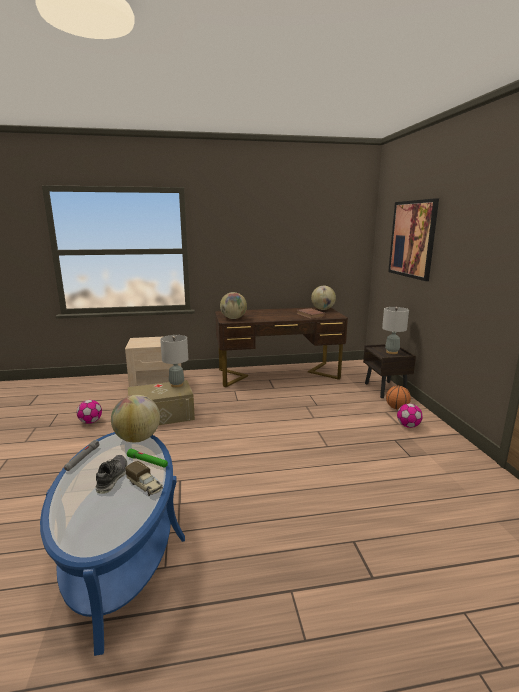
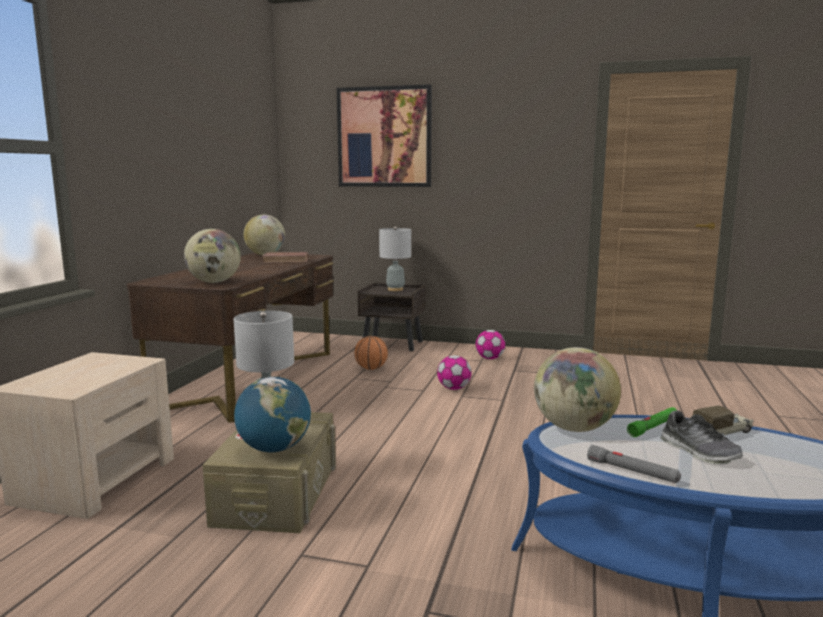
camera: 65 degrees left, 5 degrees down
football [77,400,102,424] -> football moved to [437,355,471,390]
shoe [95,455,128,494] -> shoe turned 150 degrees counterclockwise [660,410,743,464]
basketball [386,386,411,410] -> basketball moved to [354,336,388,370]
none -> globe [234,377,311,452]

